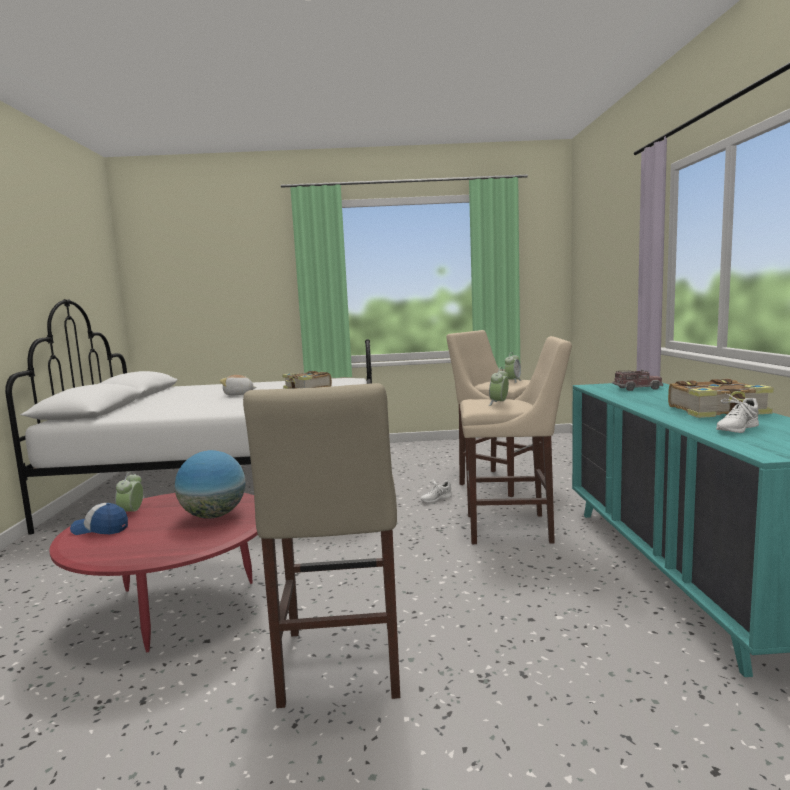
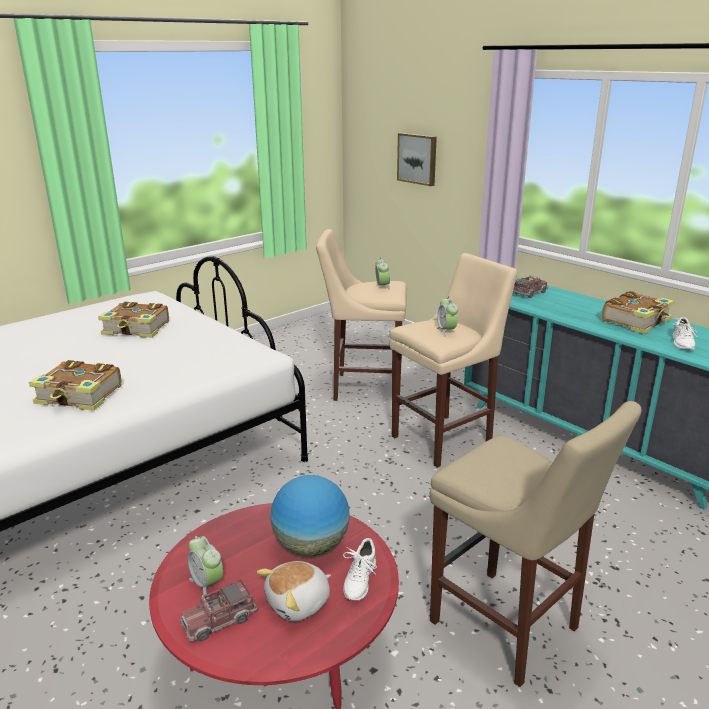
camera: 40 degrees left, 15 degrees up
cap [70,503,128,535] -> toy truck [180,579,258,642]
plush toy [220,375,257,395] -> plush toy moved to [257,561,331,621]
white shoe [420,480,452,503] -> white shoe moved to [343,538,377,600]
none -> book [29,360,122,411]
none -> picture [397,133,437,186]

